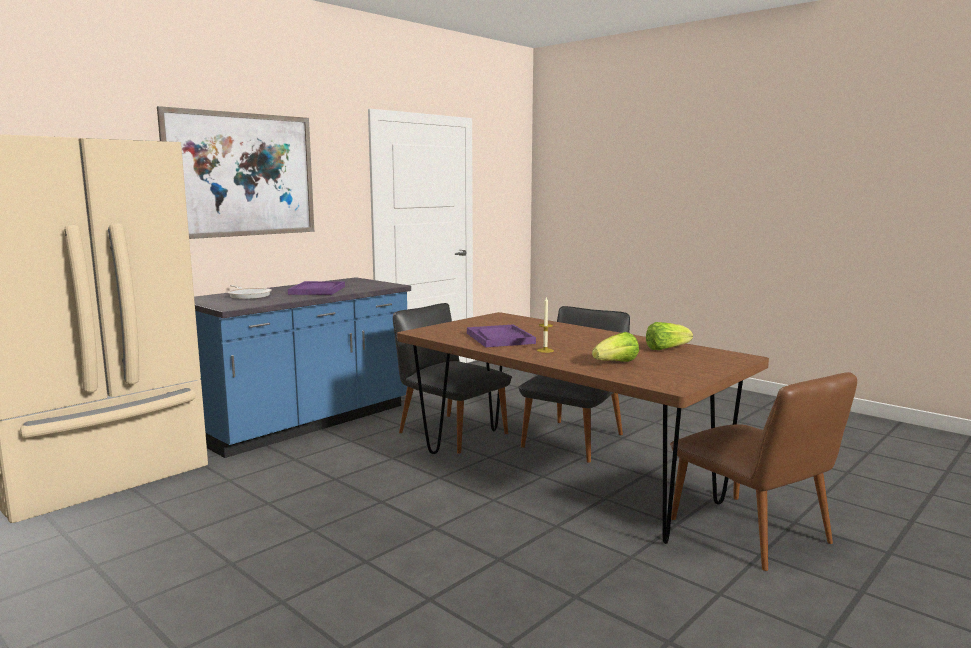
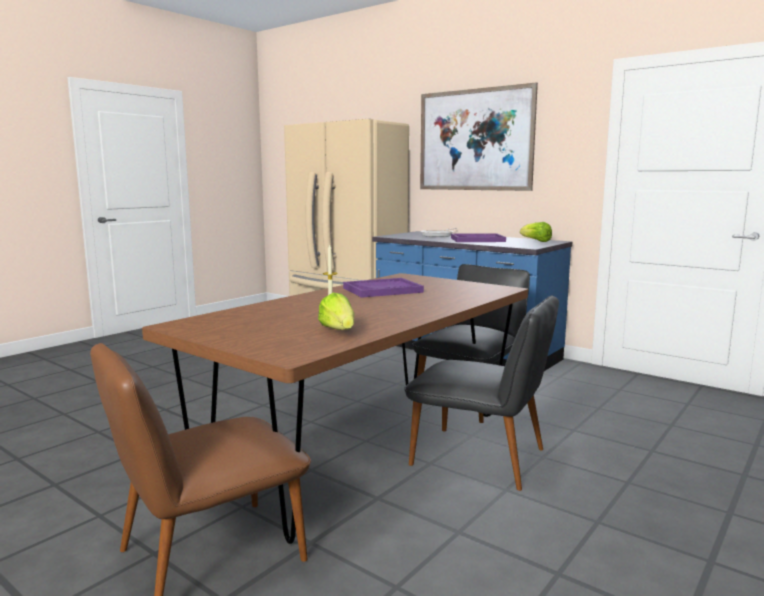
camera: 85 degrees right, 0 degrees up
lettuce [592,332,639,362] -> lettuce moved to [520,222,552,242]

